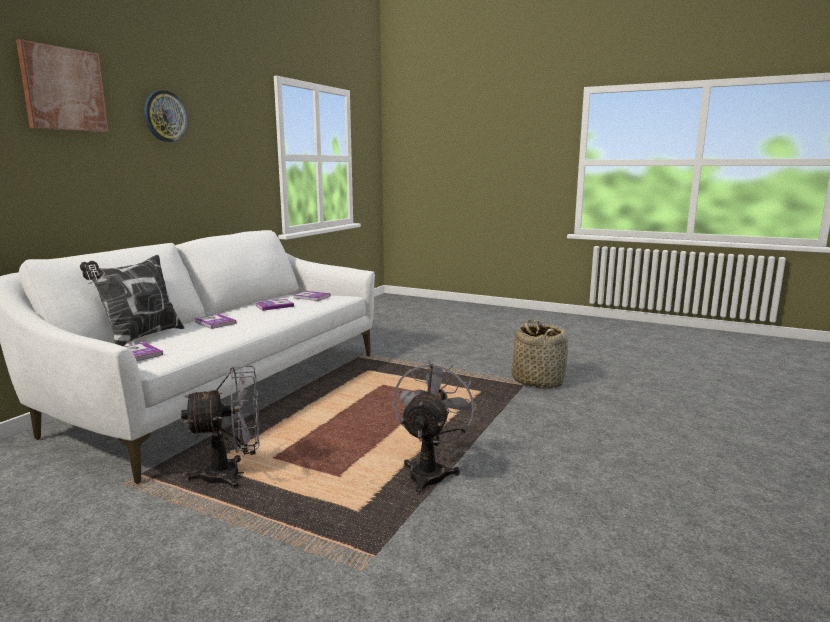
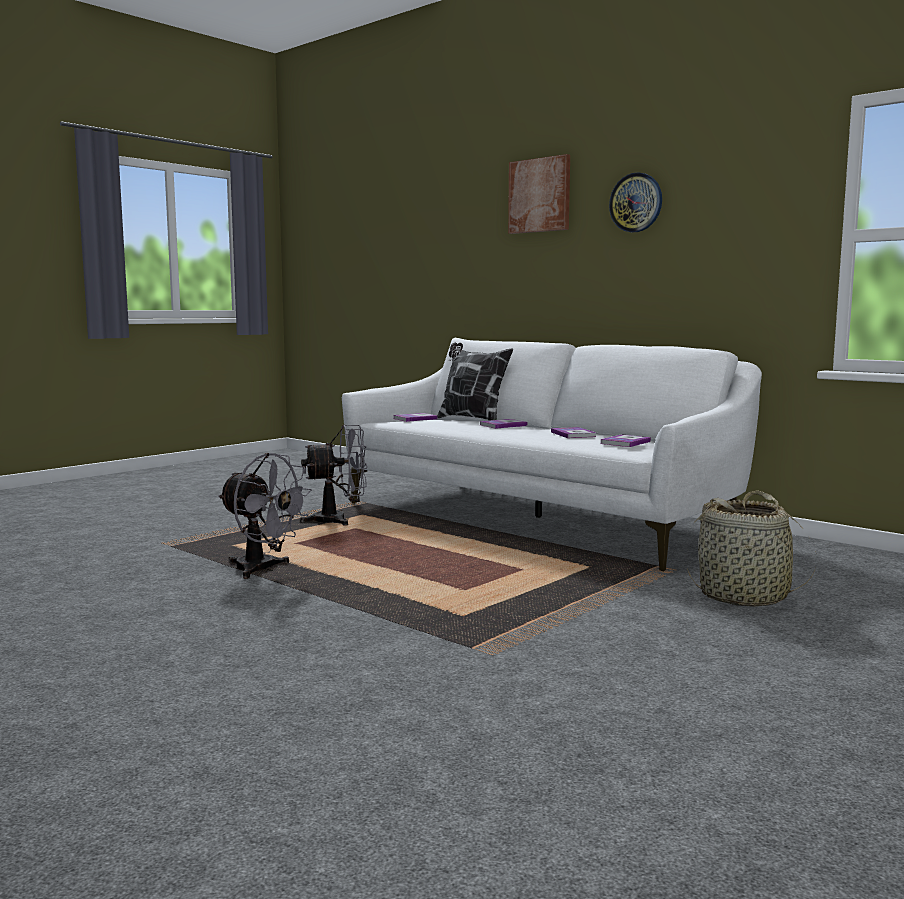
camera: 105 degrees right, 5 degrees down
grey fan [181,366,260,489] -> grey fan turned 105 degrees counterclockwise [300,424,367,526]
basket [511,319,568,389] -> basket moved to [687,490,816,607]

